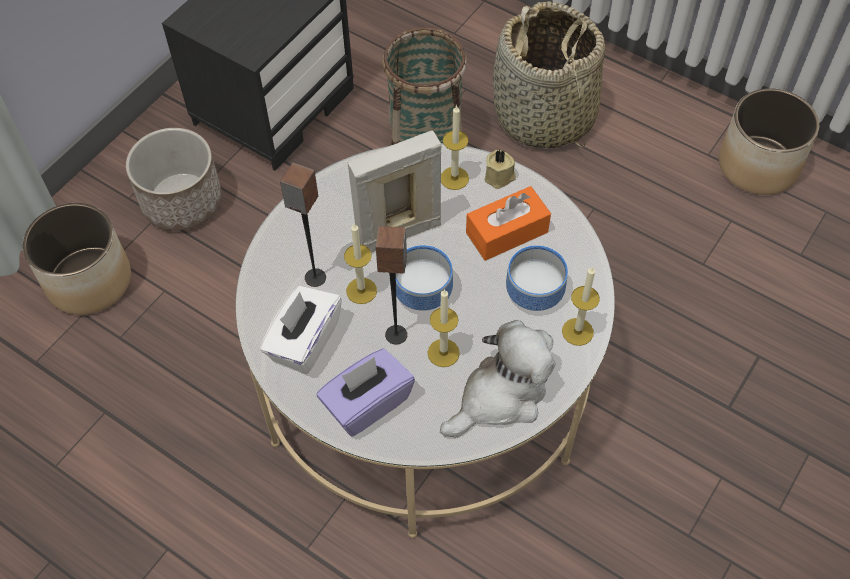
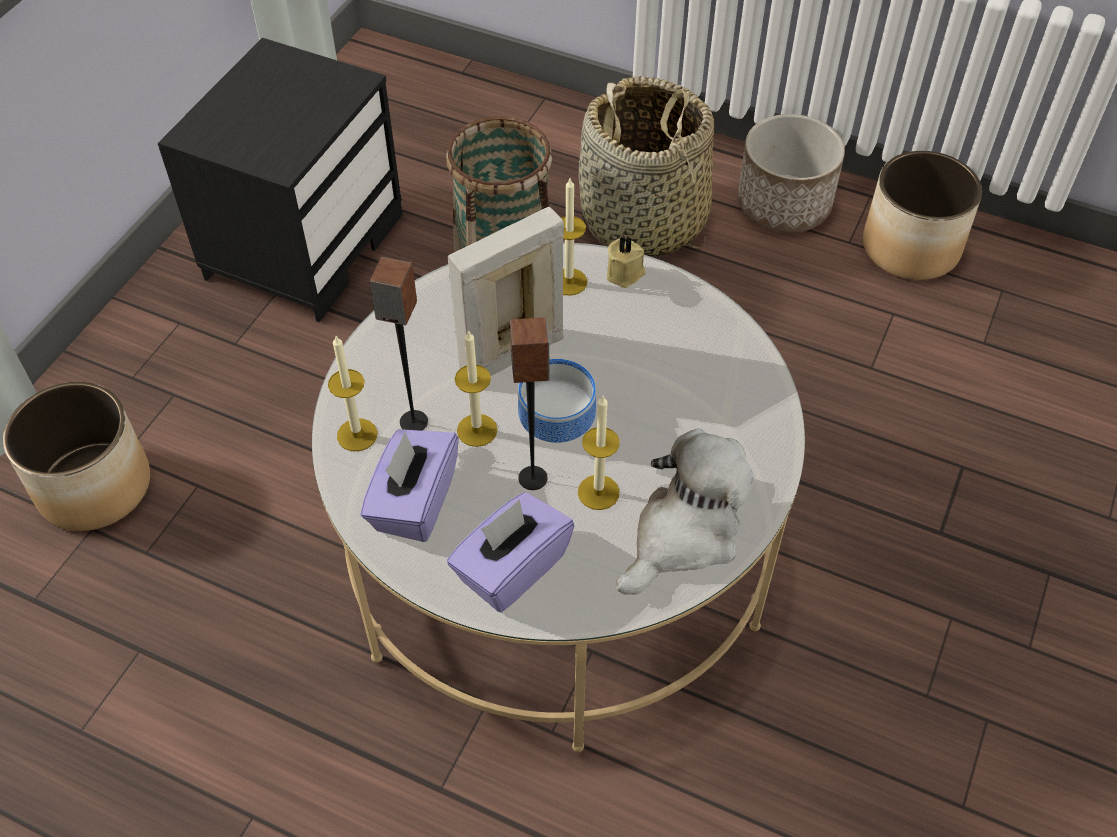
camera: 10 degrees left, 5 degrees down
planter [126,128,222,231] -> planter moved to [738,114,845,233]
white tissue box [260,286,342,374] -> purple tissue box [360,429,459,542]
orange tissue box [466,186,551,261] -> none
bowl [506,245,568,311] -> none
candle [562,266,600,346] -> candle moved to [328,336,378,451]

